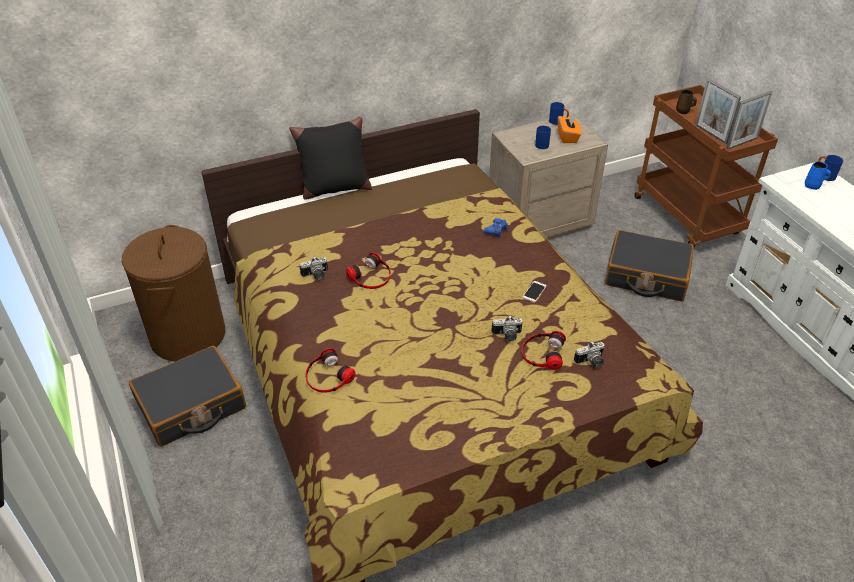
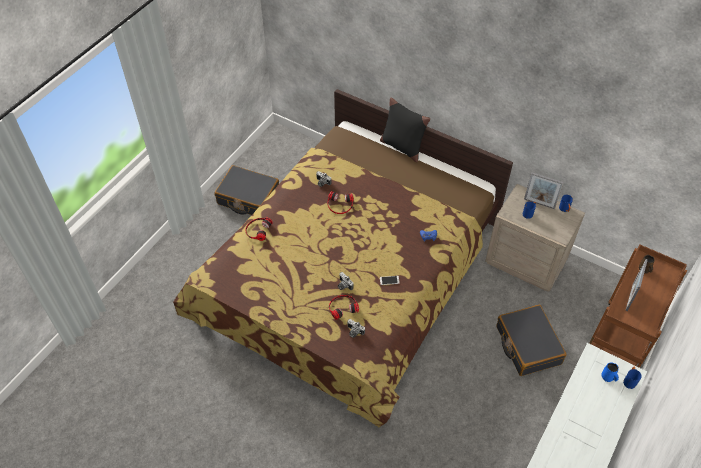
camera: 55 degrees right, 10 degrees up
brown laundry basket [122,225,225,362] -> none
orange tissue box [558,114,581,143] -> none
picture frame [726,91,772,150] -> picture frame moved to [524,172,564,209]

